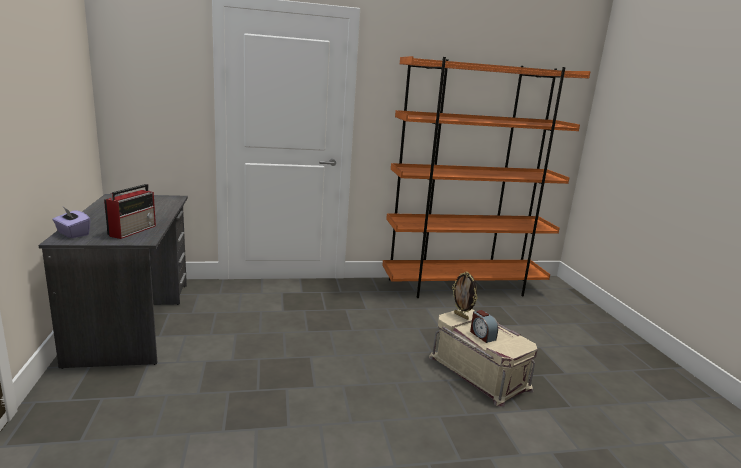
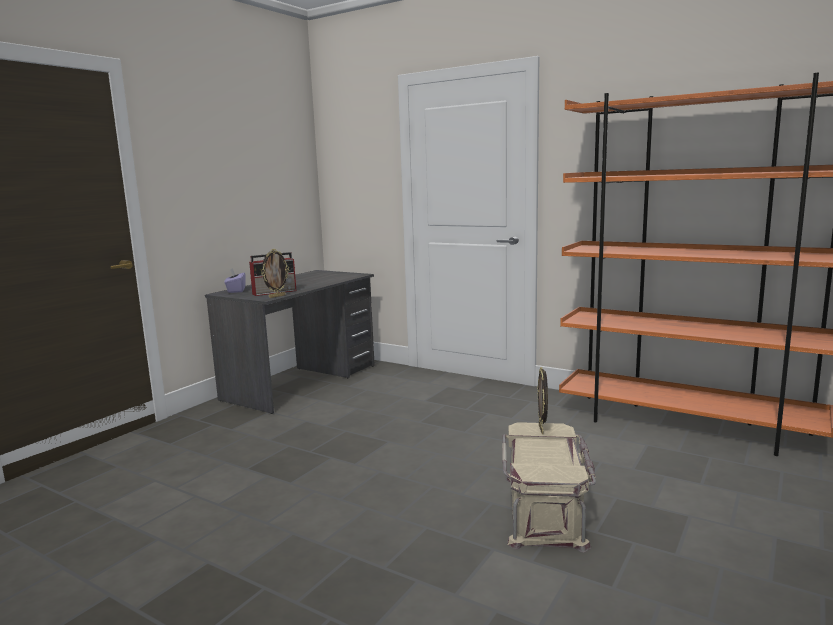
camera: 45 degrees right, 5 degrees down
alarm clock [470,310,498,343] -> none
none -> picture frame [261,249,289,298]

